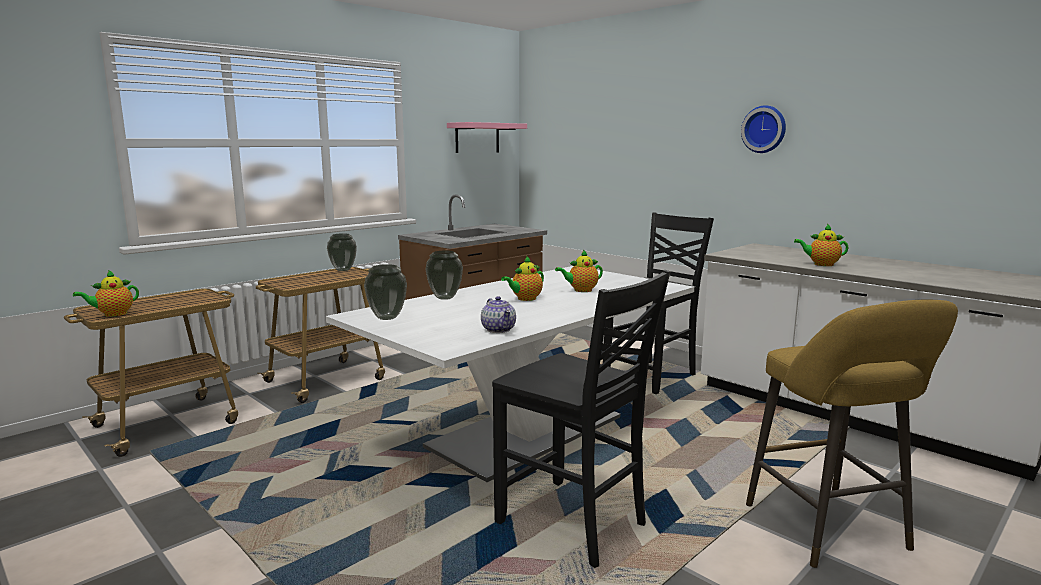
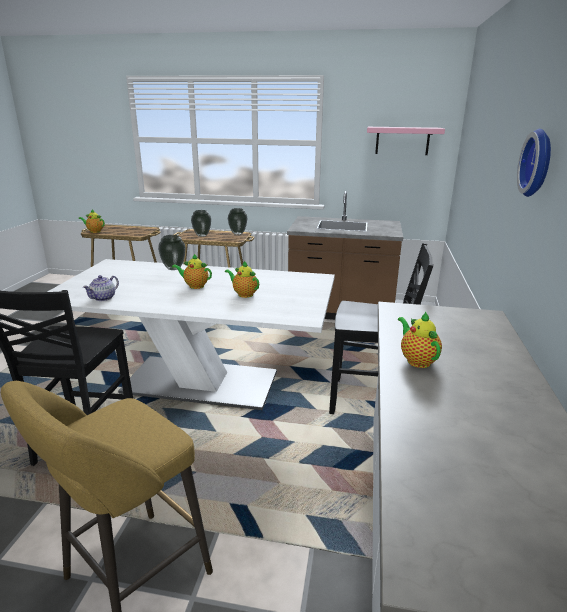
camera: 55 degrees right, 10 degrees up
vase [364,264,407,320] -> vase moved to [191,210,211,237]

